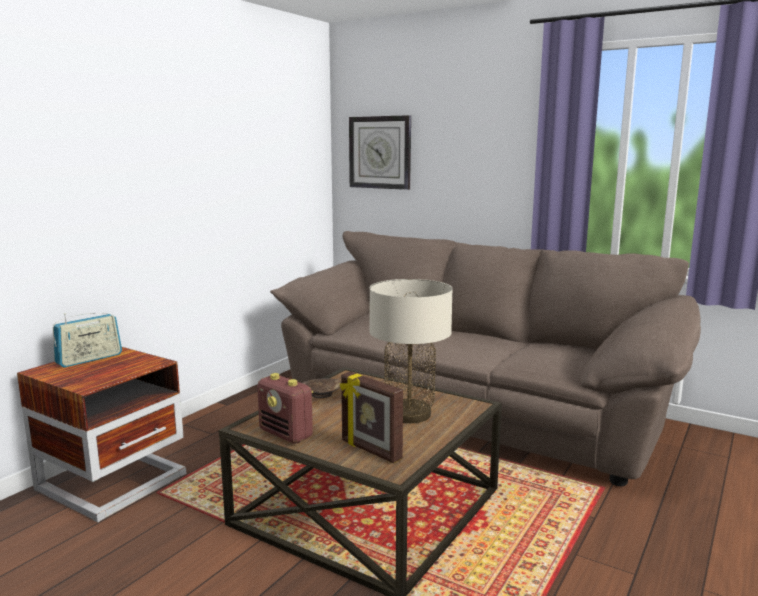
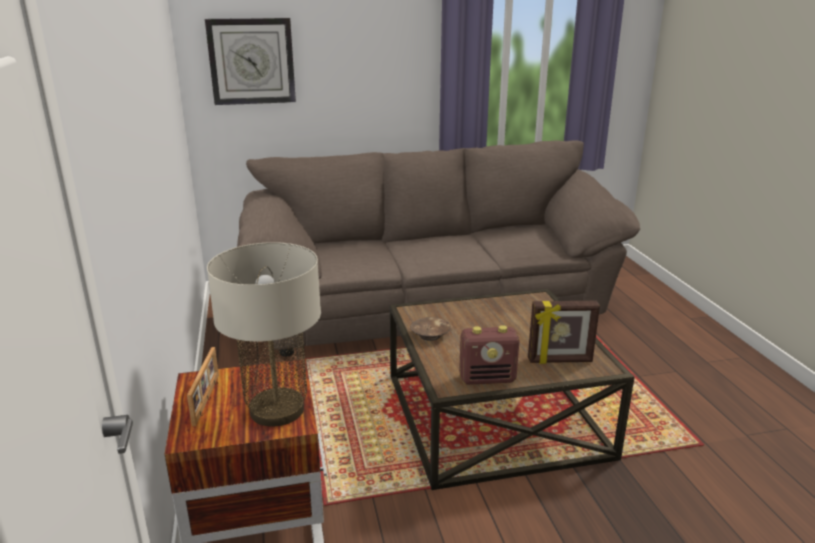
camera: 45 degrees left, 10 degrees up
radio [53,313,122,367] -> picture frame [187,347,219,426]
table lamp [369,279,453,423] -> table lamp moved to [207,242,321,427]

